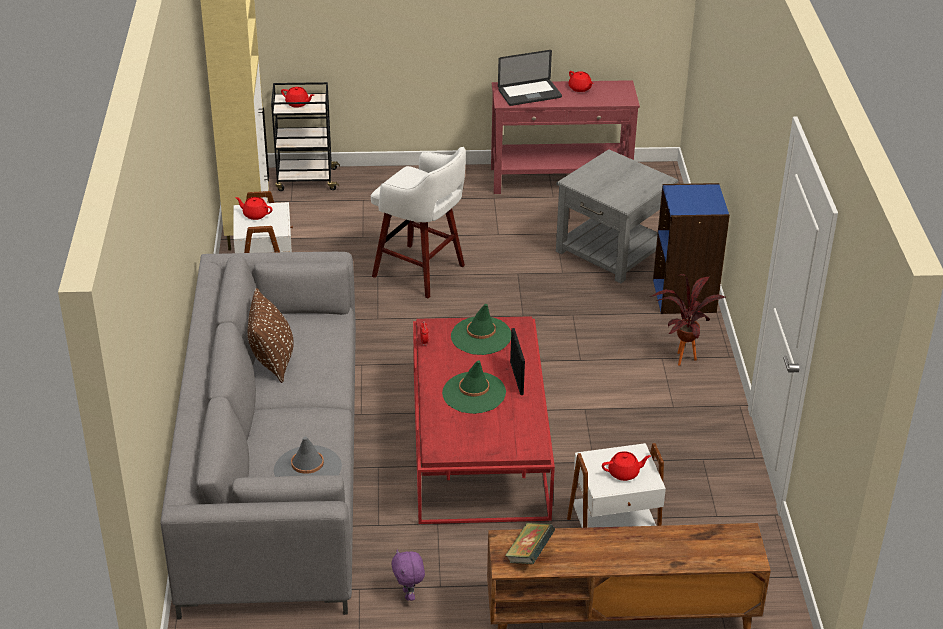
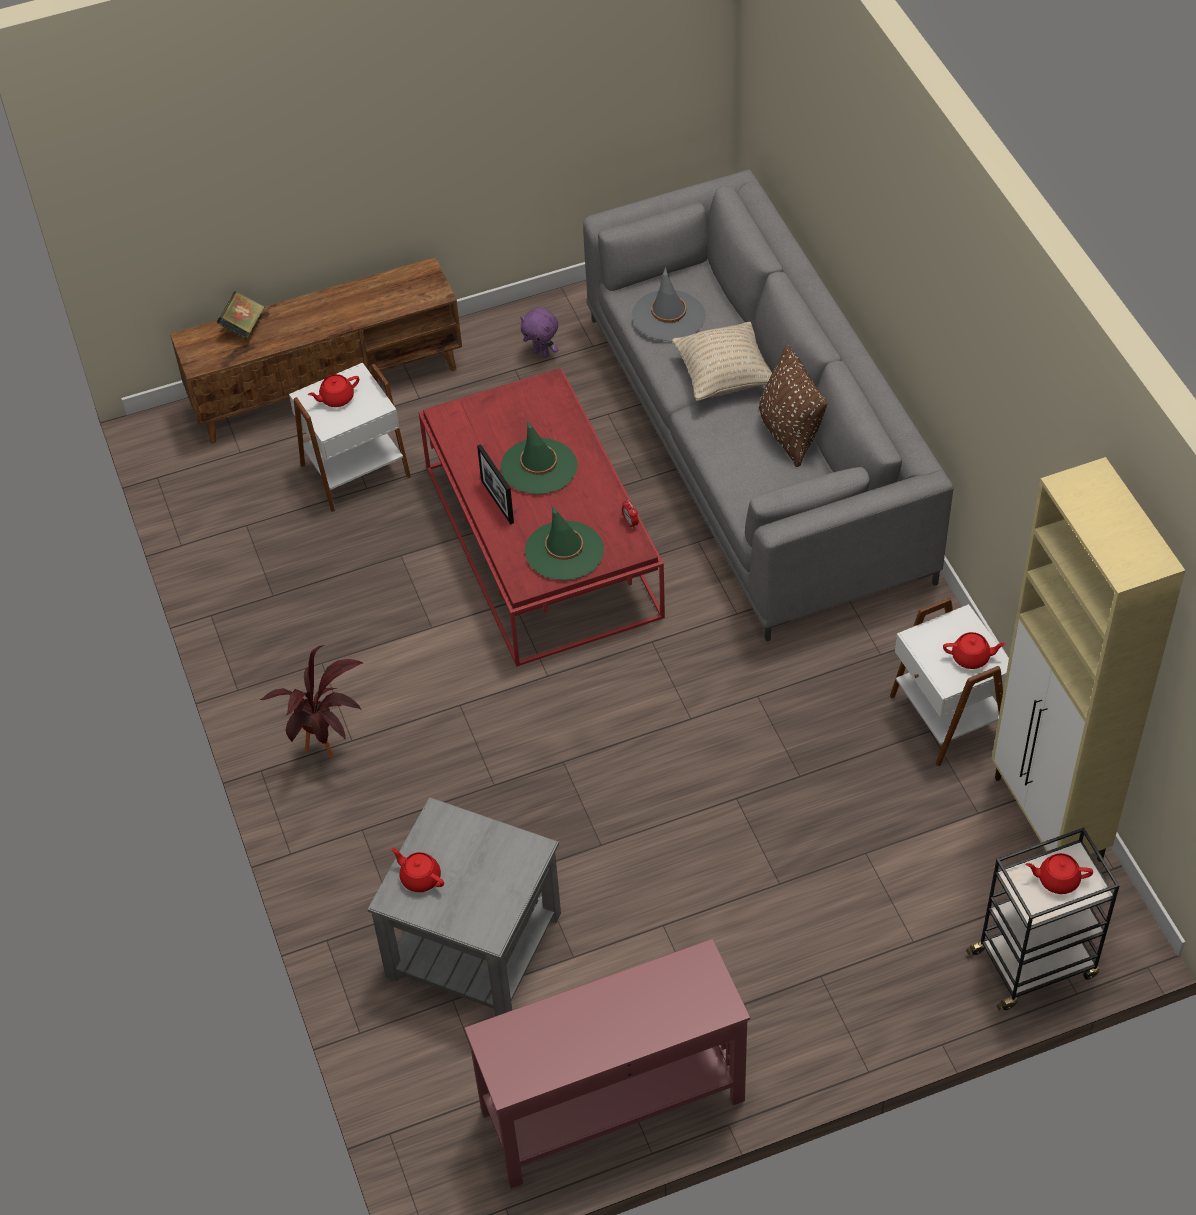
camera: 165 degrees right, 15 degrees up
white stool [371,147,466,299] -> none
purple plush toy [391,550,425,601] -> purple plush toy turned 150 degrees clockwise [520,308,559,358]
laptop [498,50,562,106] -> none
book [505,523,555,564] -> book moved to [217,291,264,339]
red teapot [569,71,594,92] -> red teapot moved to [391,847,444,892]
blue bookcase [653,183,730,314] -> none
none -> beige pillow [672,322,772,401]

